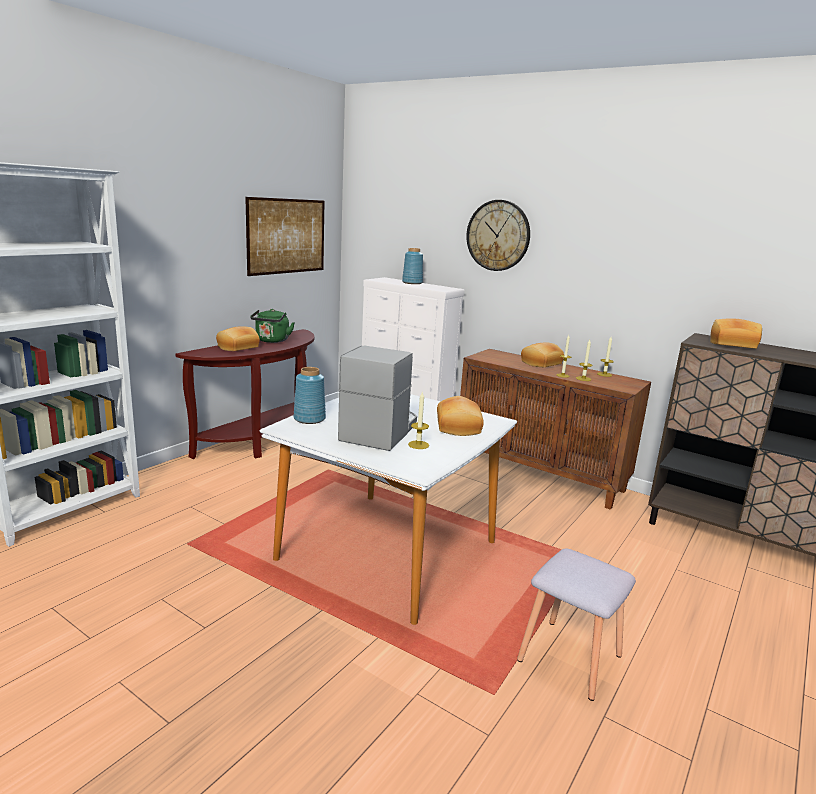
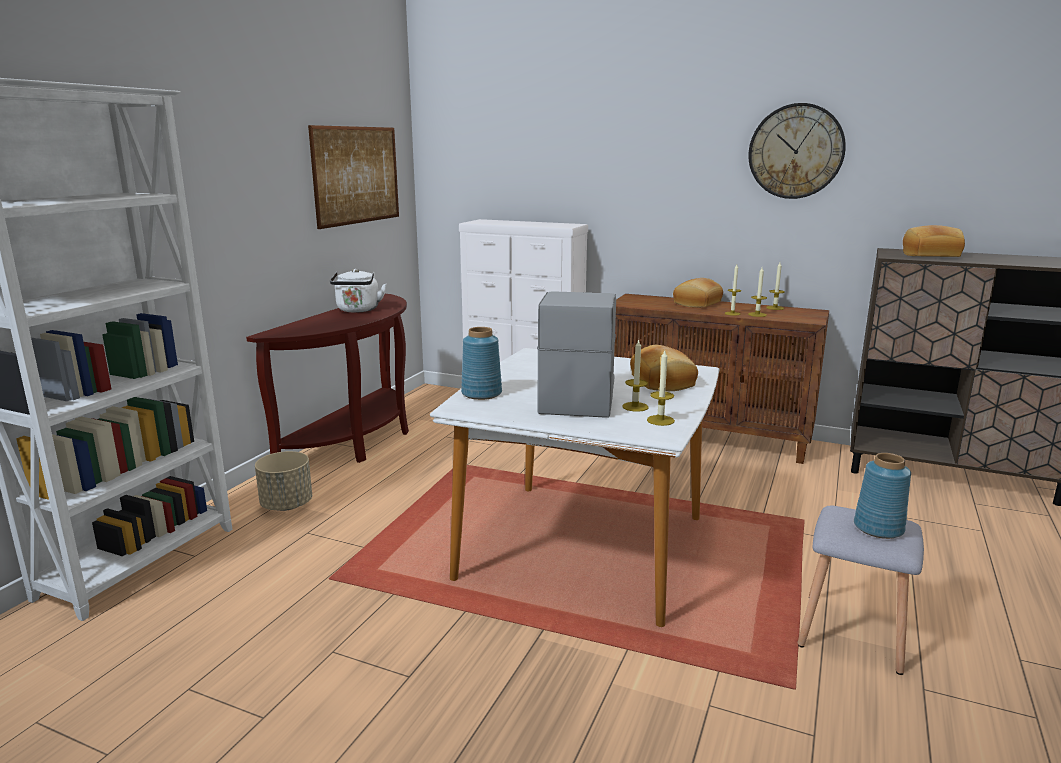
camera: 10 degrees left, 0 degrees up
bread [216,326,260,351] -> none
green kettle [250,309,295,343] -> white kettle [330,269,387,313]
blue vase [402,248,423,284] -> blue vase moved to [854,453,911,539]
wall clock [466,200,530,271] -> wall clock moved to [748,103,846,199]
none -> beige planter [255,451,312,511]
none -> candle [647,351,675,426]

